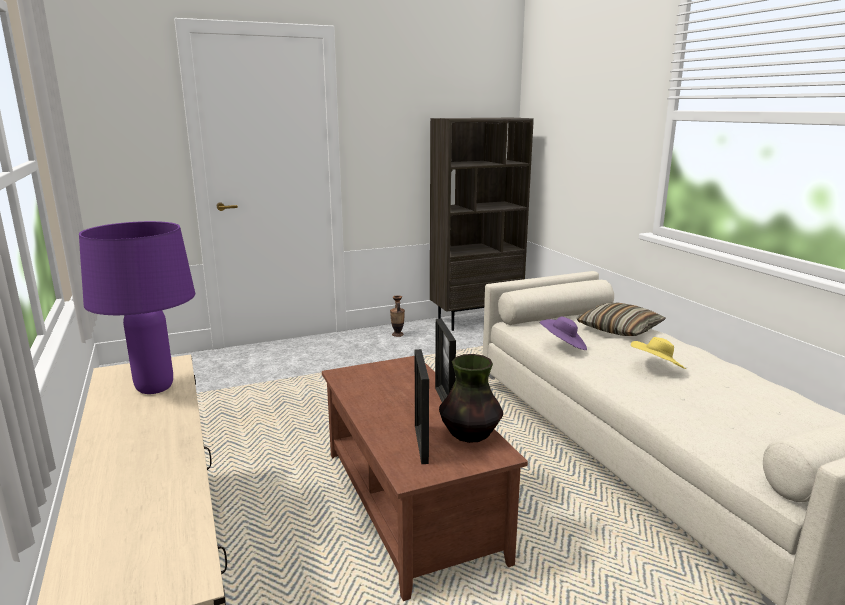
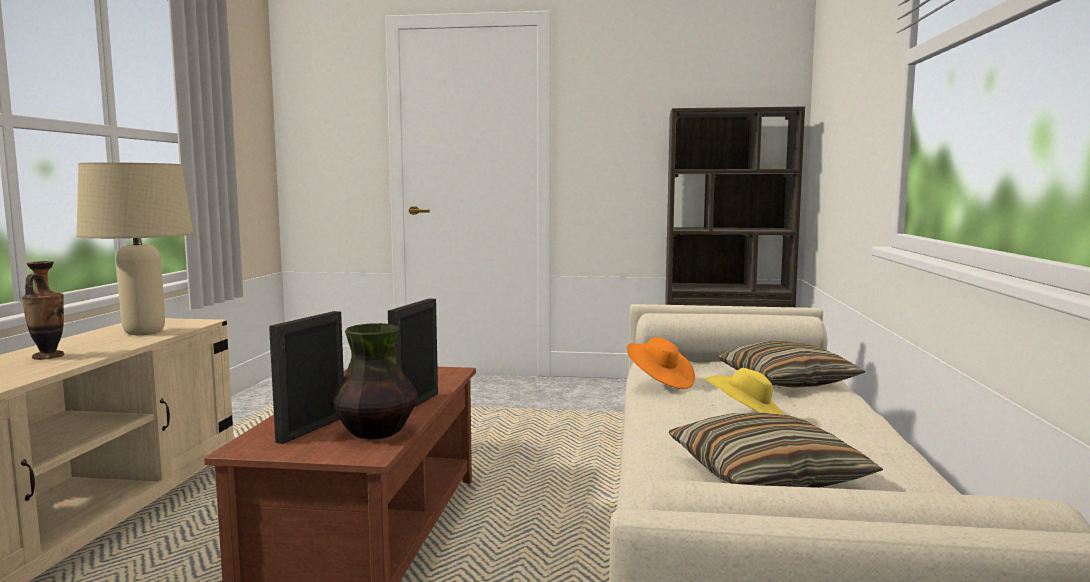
camera: 30 degrees right, 10 degrees down
purple table lamp [79,221,195,394] -> beige table lamp [77,162,193,335]
vase [390,295,405,337] -> vase moved to [22,261,64,360]
purple hat [539,317,587,350] -> orange hat [627,337,695,389]
none -> pillow [669,412,883,488]

